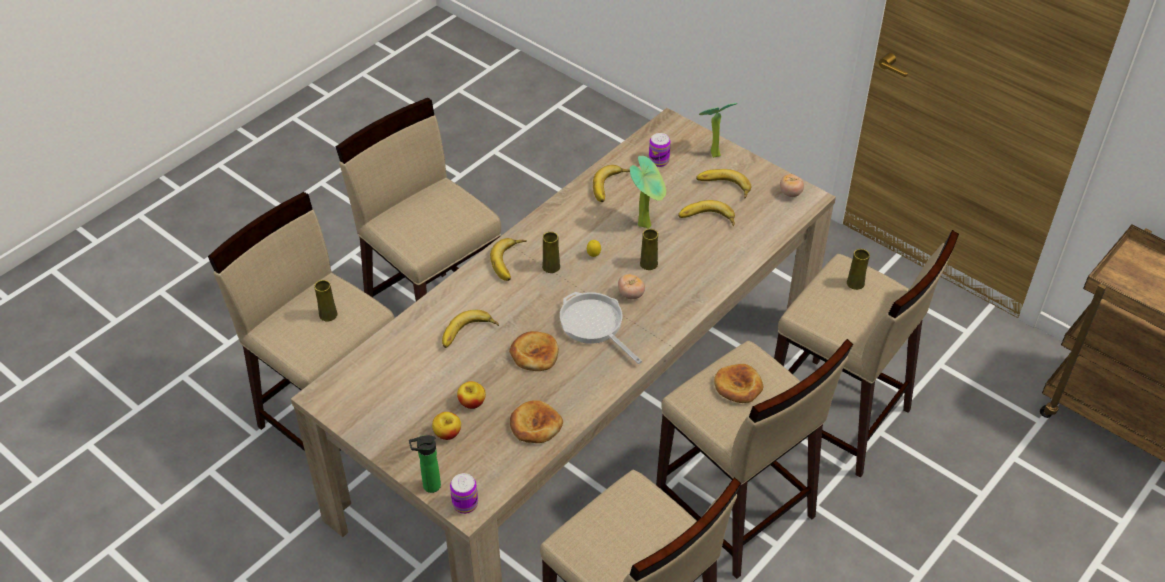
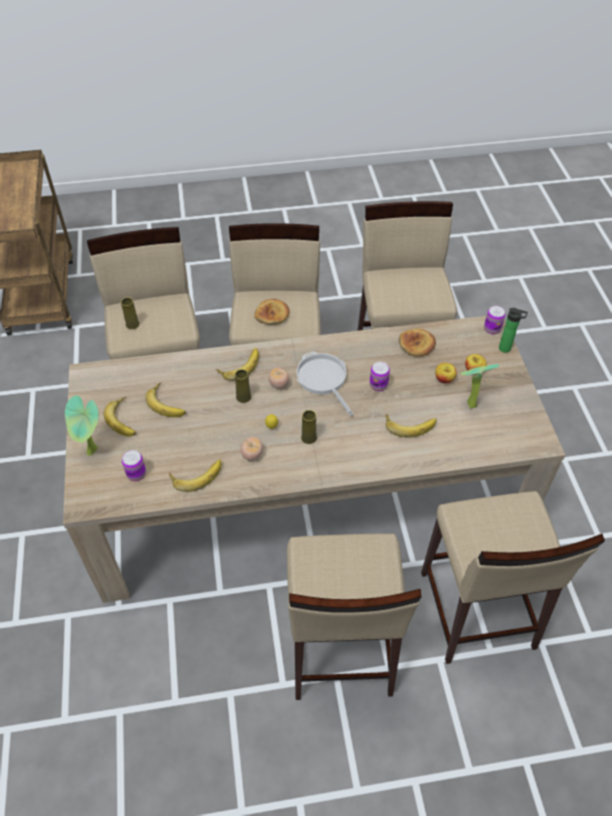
camera: 140 degrees left, 5 degrees up
yellow vase [314,280,338,321] -> none
banana [490,238,527,281] -> banana moved to [216,348,259,381]
bread [509,331,559,371] -> can [370,362,390,391]
frying pan [560,292,642,364] -> frying pan turned 150 degrees clockwise [297,352,354,416]
potted plant [630,156,666,229] -> potted plant moved to [461,364,499,409]
tomato [780,174,804,197] -> tomato moved to [241,437,263,461]

